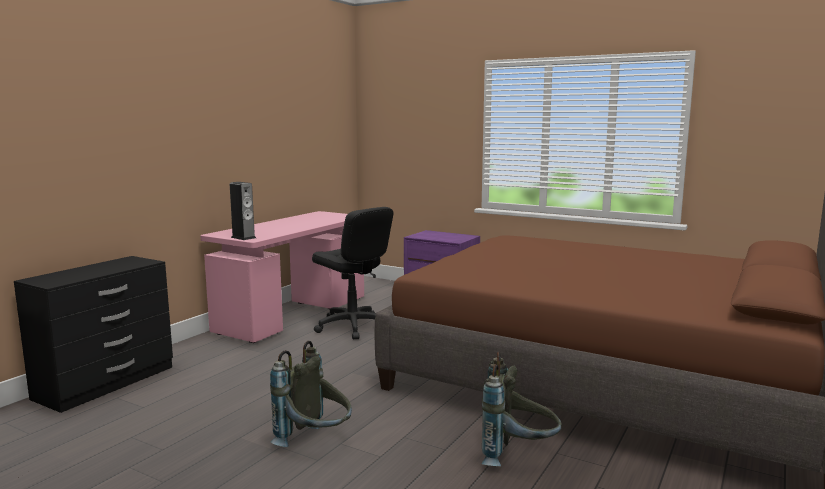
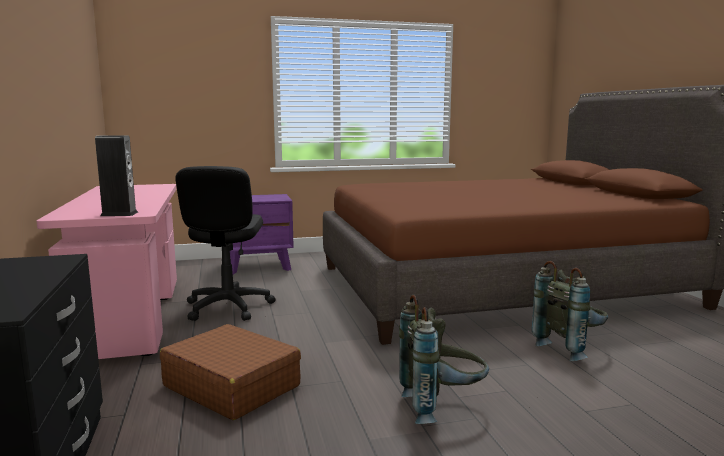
camera: 45 degrees left, 0 degrees up
black office chair [312,207,393,340] -> black office chair turned 90 degrees clockwise [175,166,276,321]
none -> brown suitcase [160,324,301,420]

